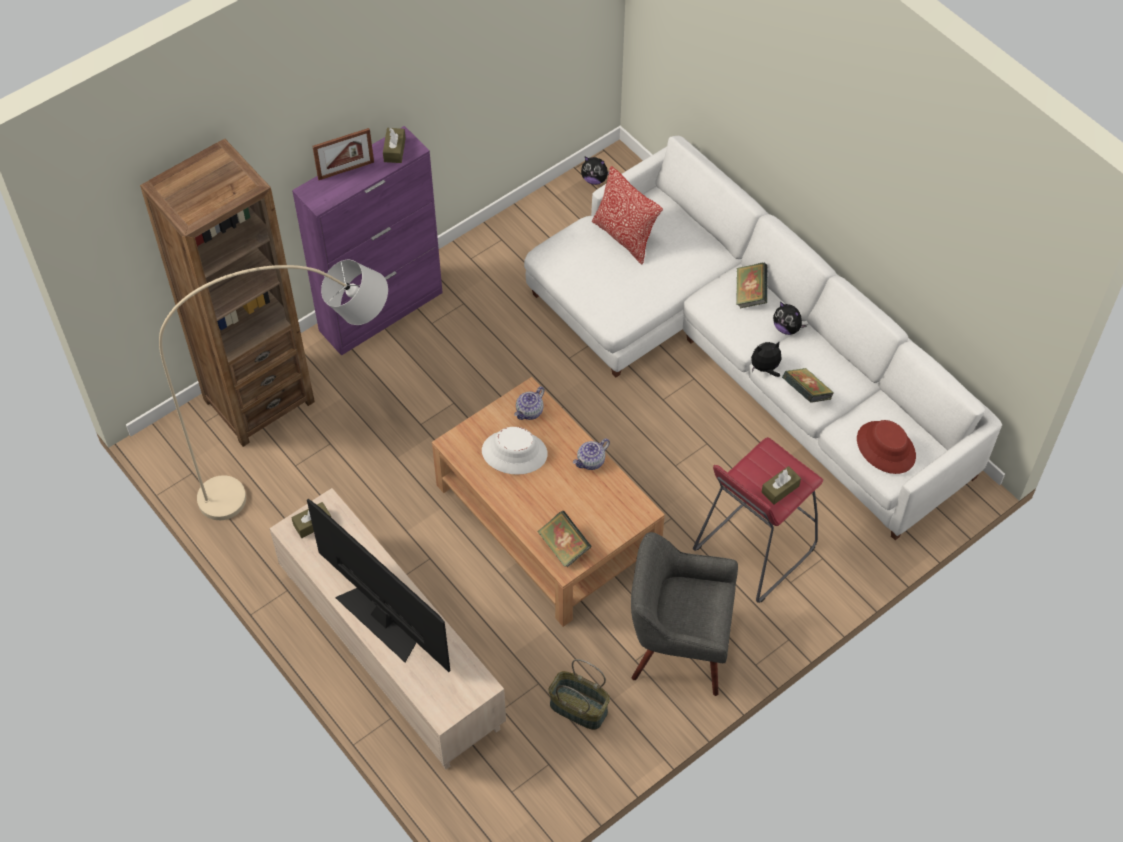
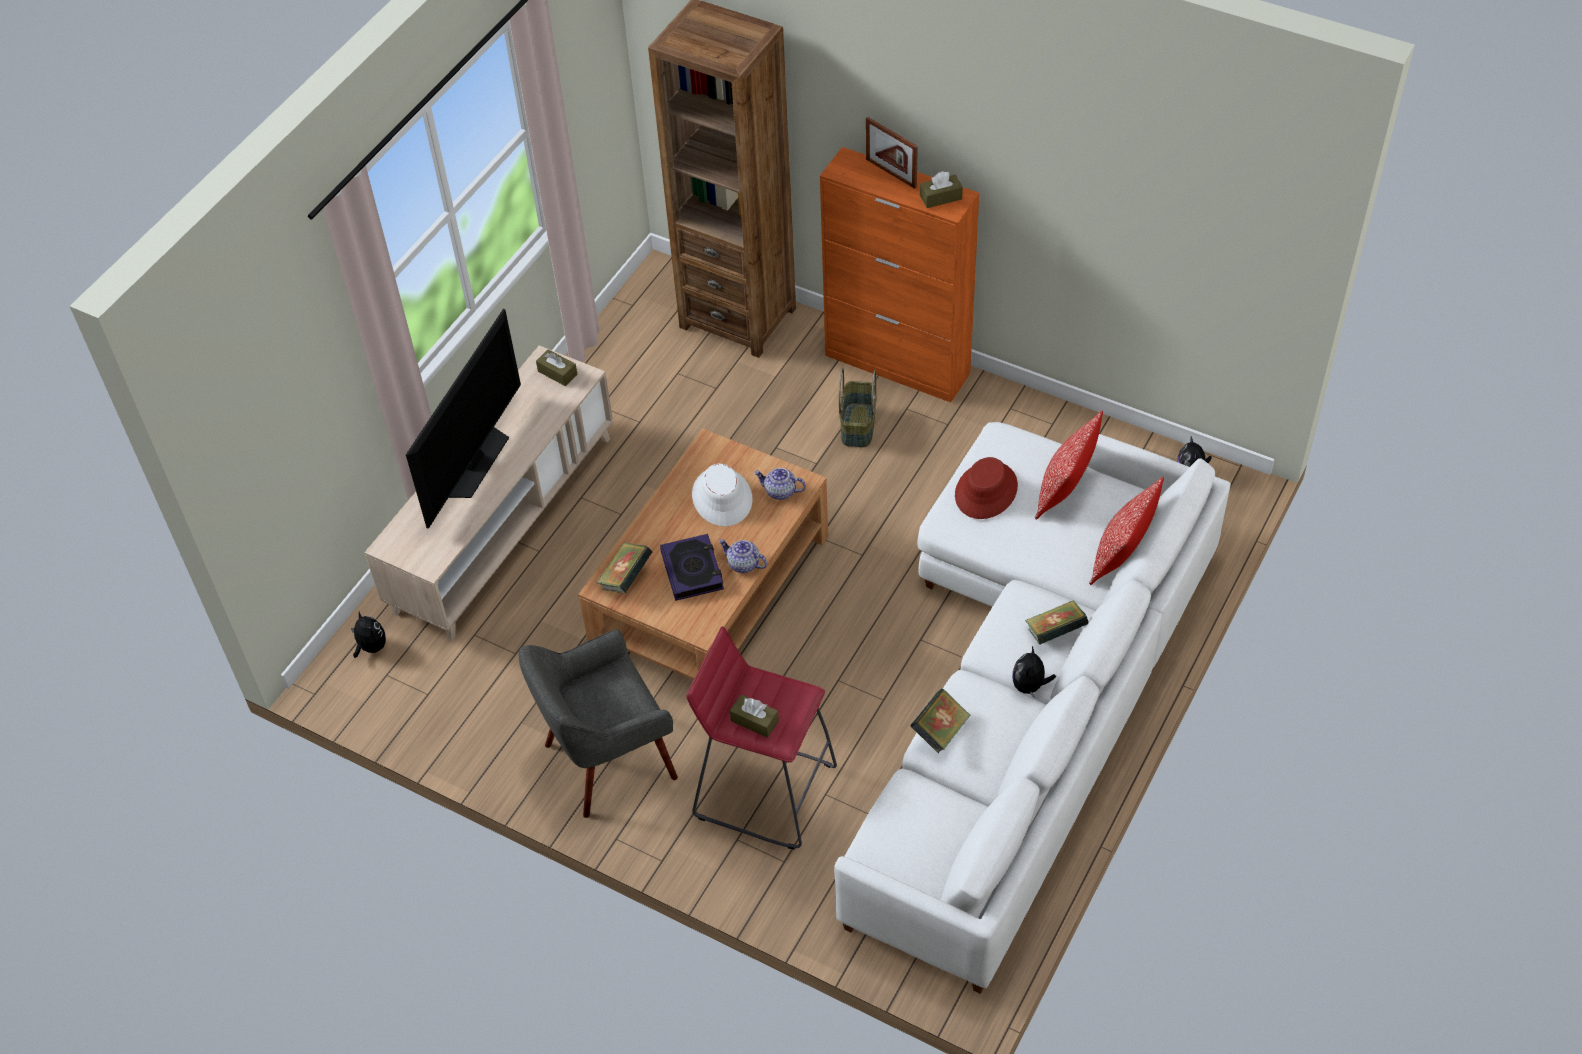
camera: 70 degrees right, 5 degrees down
beige floor lamp [159,260,388,520] -> none
purple cabinet [292,126,443,356] -> orange cabinet [820,147,979,403]
basket [548,659,610,730] -> basket moved to [839,368,877,447]
grey armchair [631,532,738,696] -> grey armchair turned 105 degrees counterclockwise [519,629,678,818]
plush toy [751,342,781,377] -> plush toy moved to [351,611,386,658]
red hat [857,420,916,474] -> red hat moved to [955,457,1018,519]
none -> book [660,534,724,601]
none -> pillow [1089,477,1164,585]

